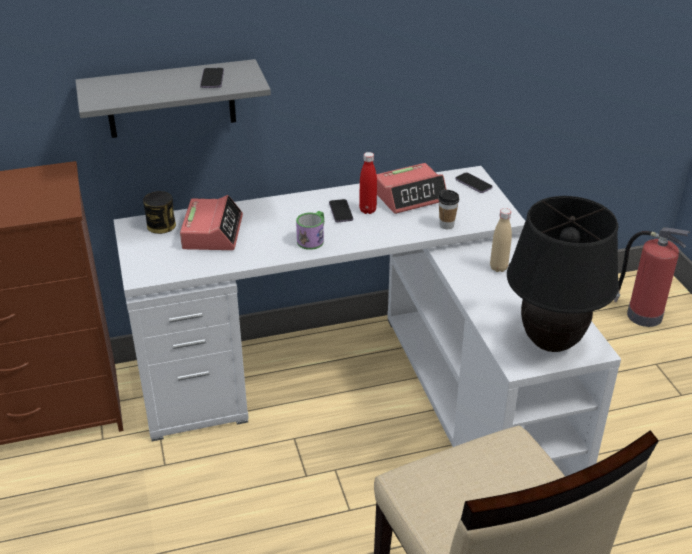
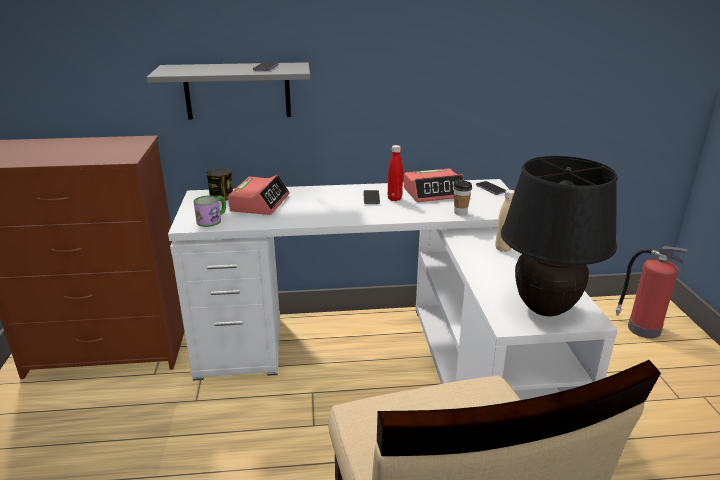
camera: 10 degrees right, 10 degrees down
mug [296,211,324,250] -> mug moved to [194,196,226,227]

